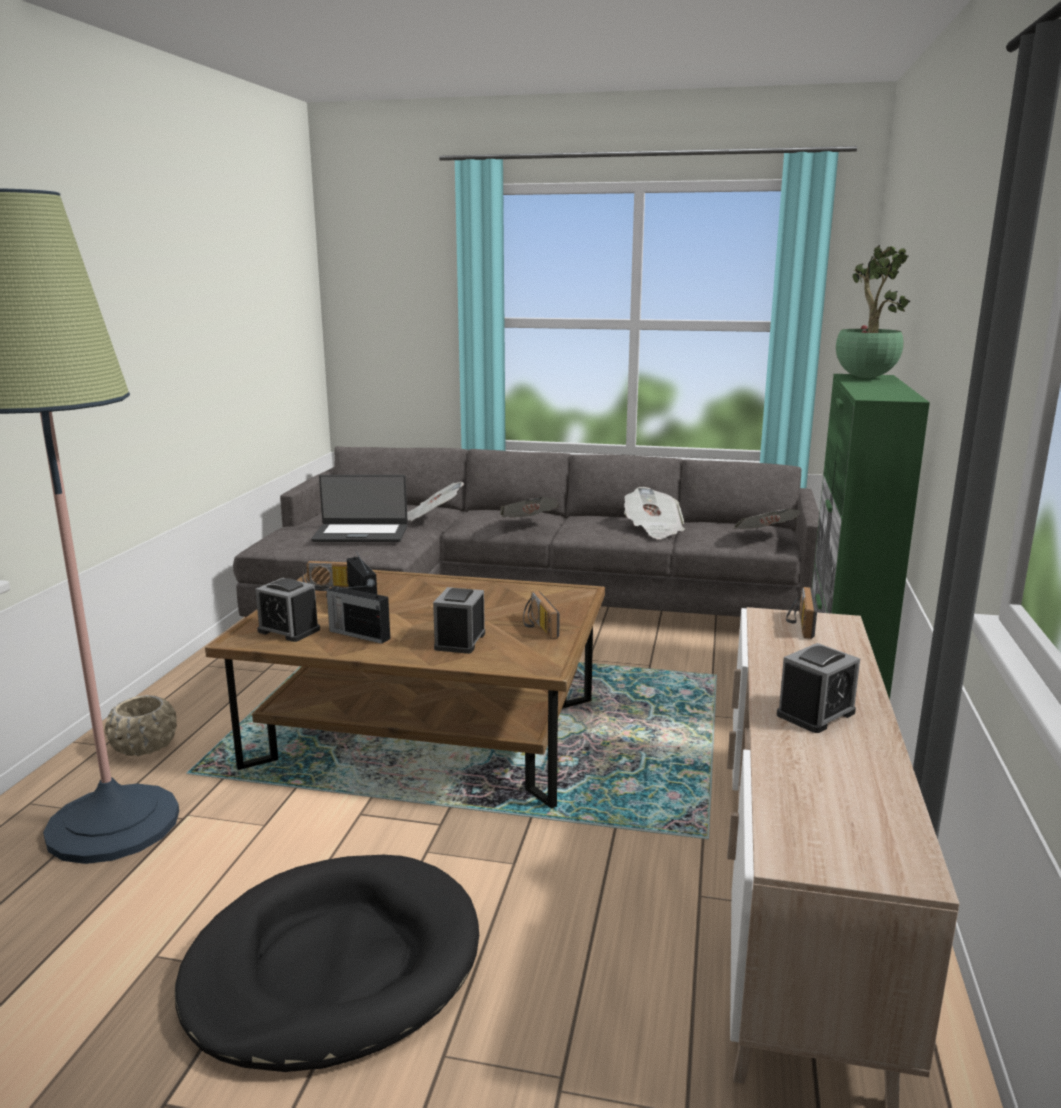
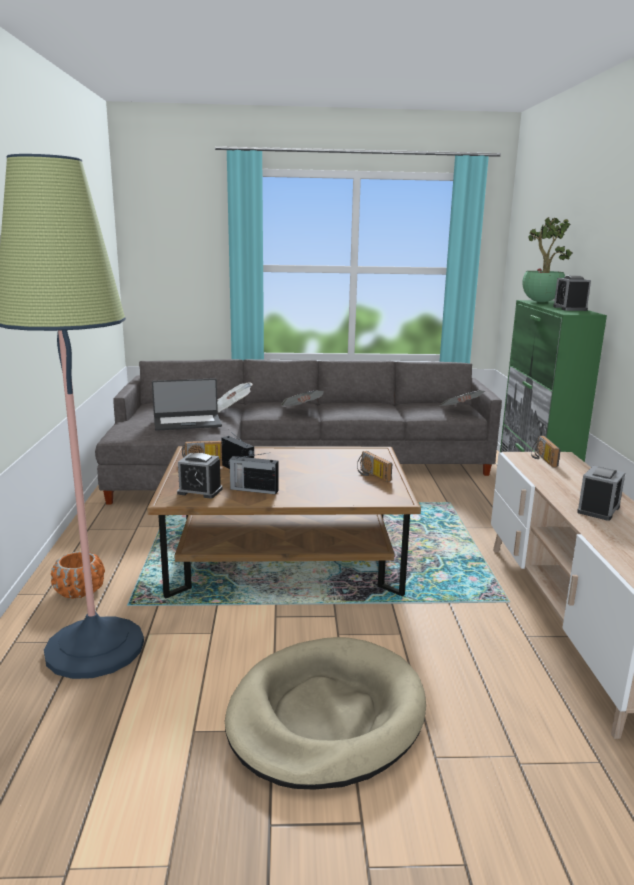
camera: 15 degrees left, 0 degrees up
beige planter [105,695,177,756] -> orange planter [51,551,105,599]
black dog bed [175,855,479,1072] -> beige dog bed [225,637,426,790]
alarm clock [433,587,485,654] -> alarm clock moved to [553,276,591,311]
newspaper [624,487,685,539] -> none

